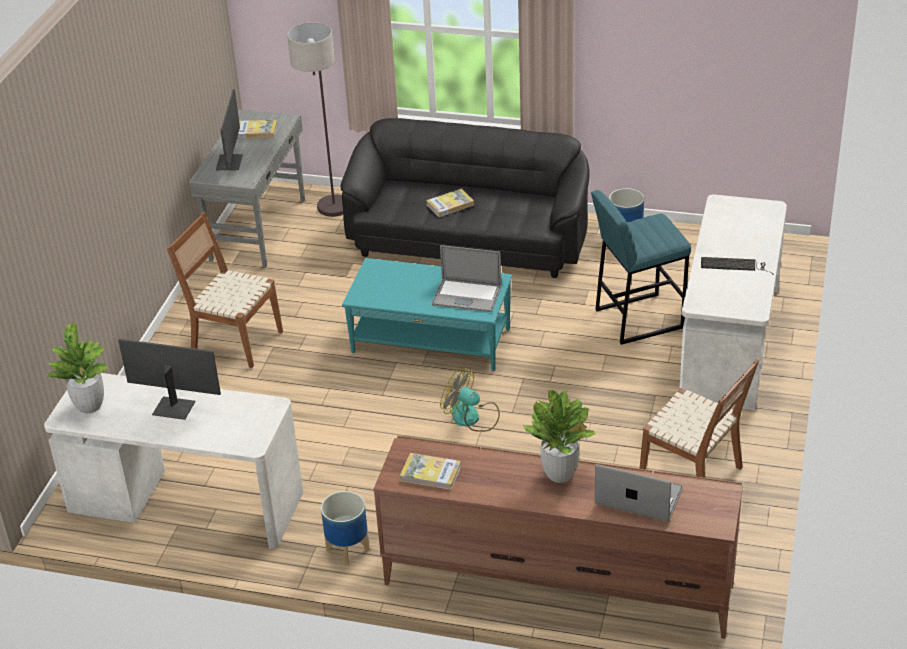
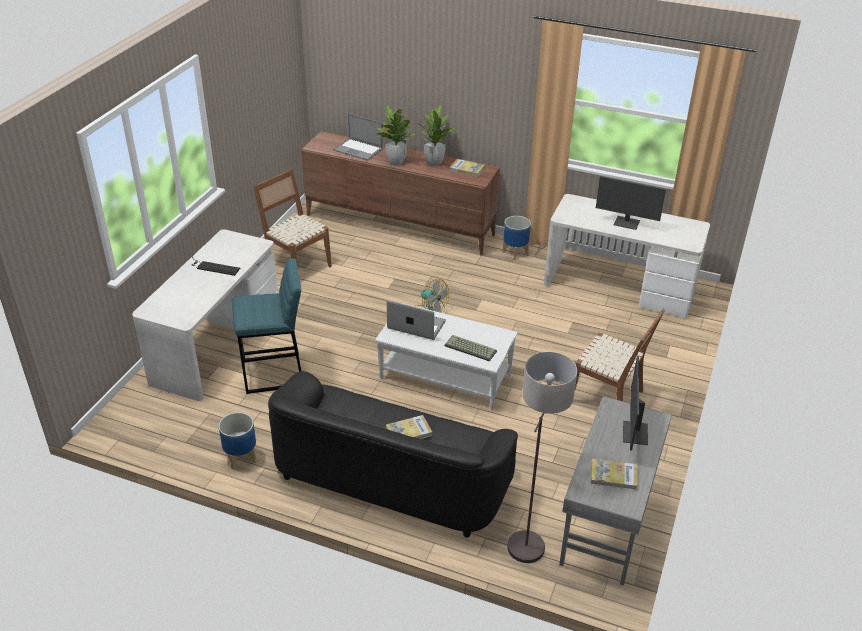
camera: 175 degrees left, 0 degrees up
potted plant [46,322,108,413] -> potted plant moved to [419,105,454,166]
turquoise coffee table [342,258,512,371] -> white coffee table [375,303,518,410]
none -> keyboard [444,335,497,362]

